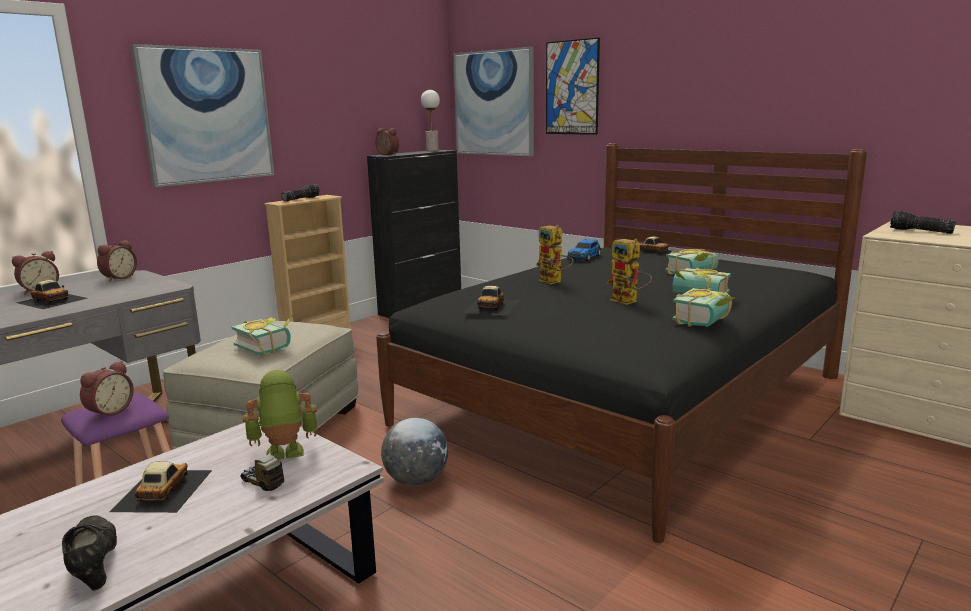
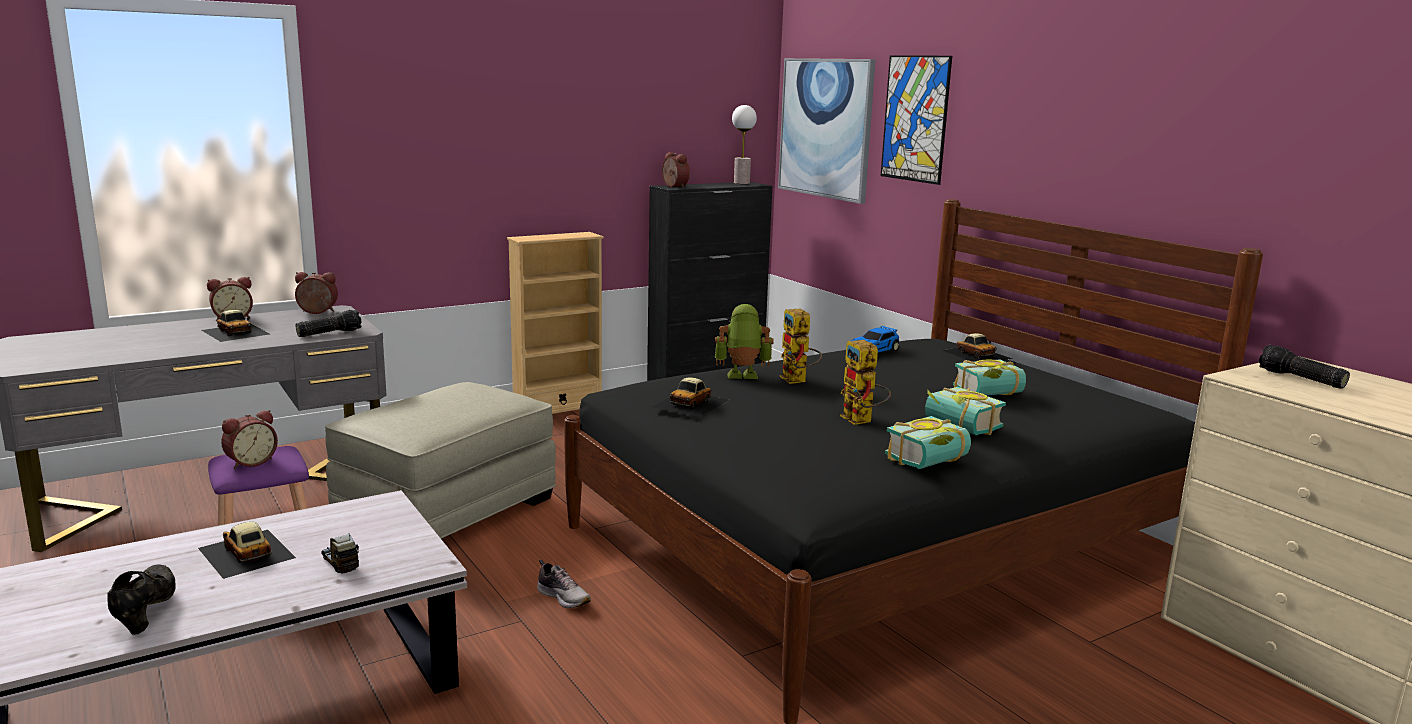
camera: 15 degrees right, 0 degrees up
alarm clock [97,240,137,281] -> alarm clock turned 135 degrees counterclockwise [295,272,338,314]
toy car [110,461,212,513] -> toy car turned 60 degrees counterclockwise [198,522,296,579]
picture [131,44,274,187] -> none
book [232,315,293,356] -> none
toy robot [243,370,318,460] -> toy robot moved to [715,304,774,379]
flashlight [281,184,319,202] -> flashlight moved to [295,310,362,337]
globe [381,418,448,486] -> shoe [537,559,591,608]

